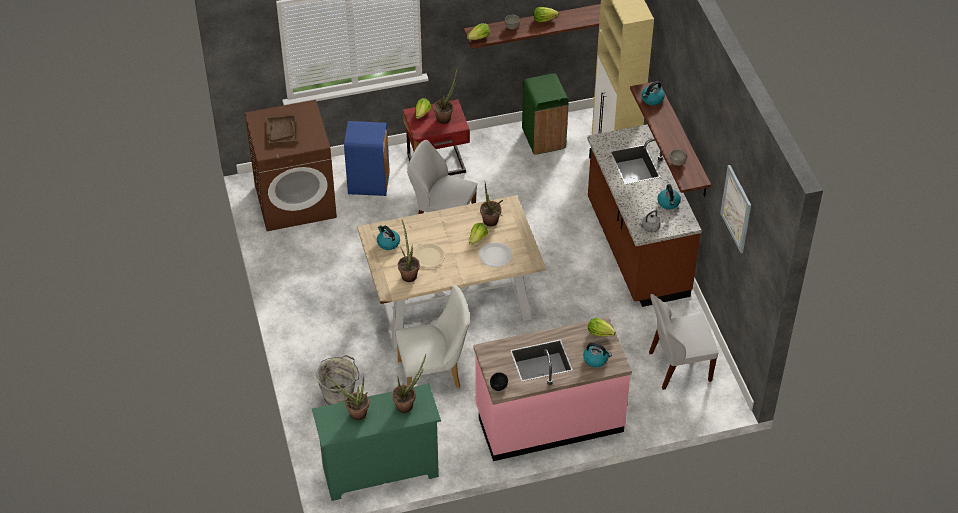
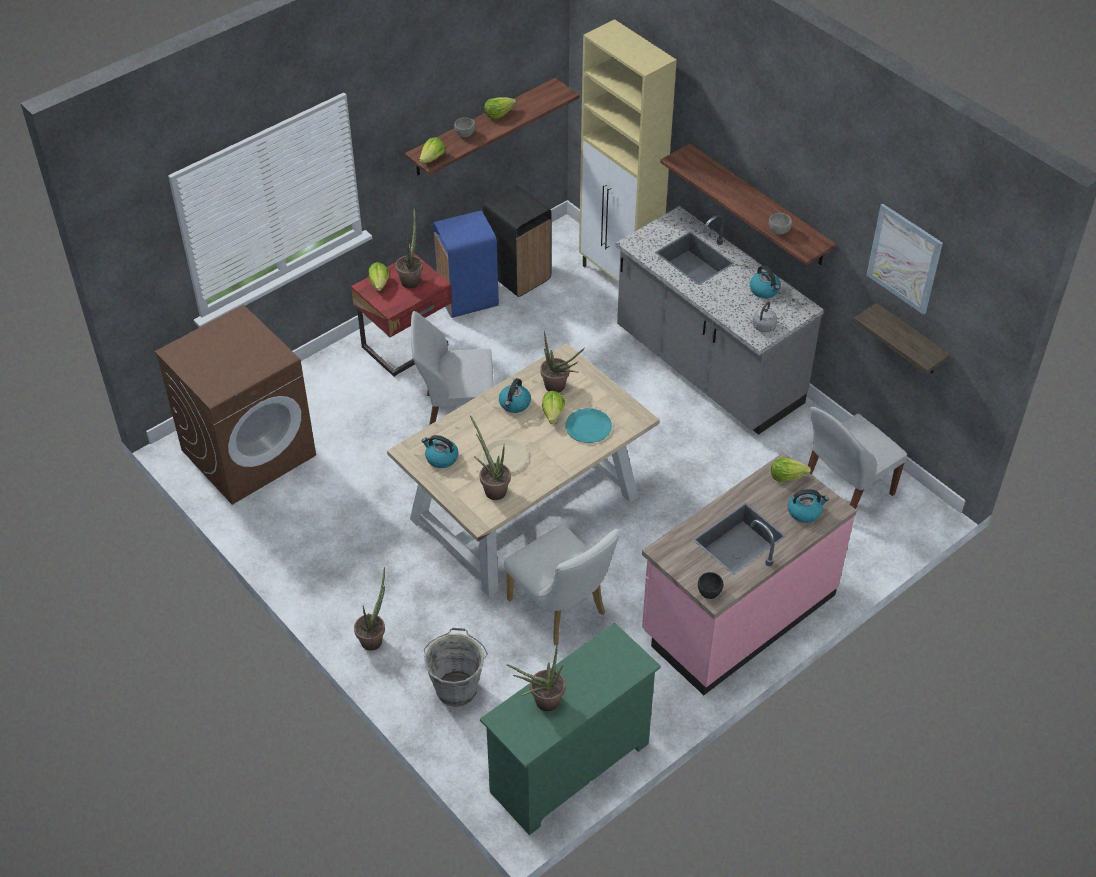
camera: 25 degrees left, 0 degrees up
brown tray [266,115,298,146] -> none
blue trash can [344,121,389,196] -> blue trash can moved to [433,210,499,318]
potted plant [392,355,426,413] -> potted plant moved to [354,567,385,651]
white chair [395,285,470,388] -> white chair turned 90 degrees clockwise [504,524,620,645]
white plate [479,242,512,267] -> turquoise plate [565,408,612,443]
green trash can [522,73,569,155] -> black trash can [483,186,552,297]
brown counter [587,124,702,307] -> grey counter [616,206,824,435]
kettle [641,81,665,105] -> kettle moved to [499,378,531,413]
none -> shelf [853,303,950,374]

